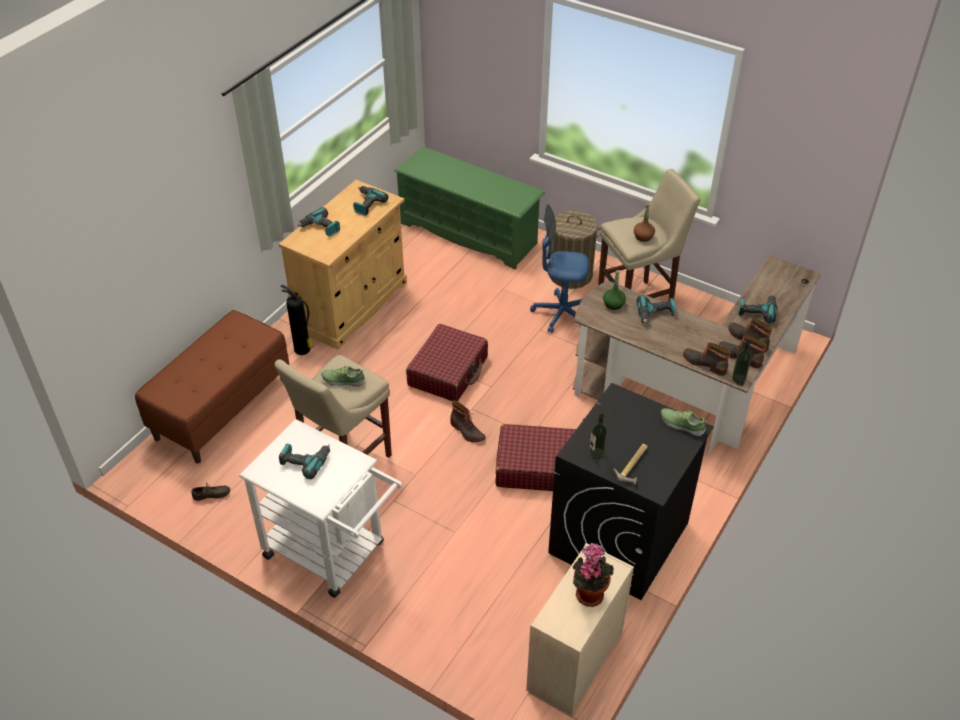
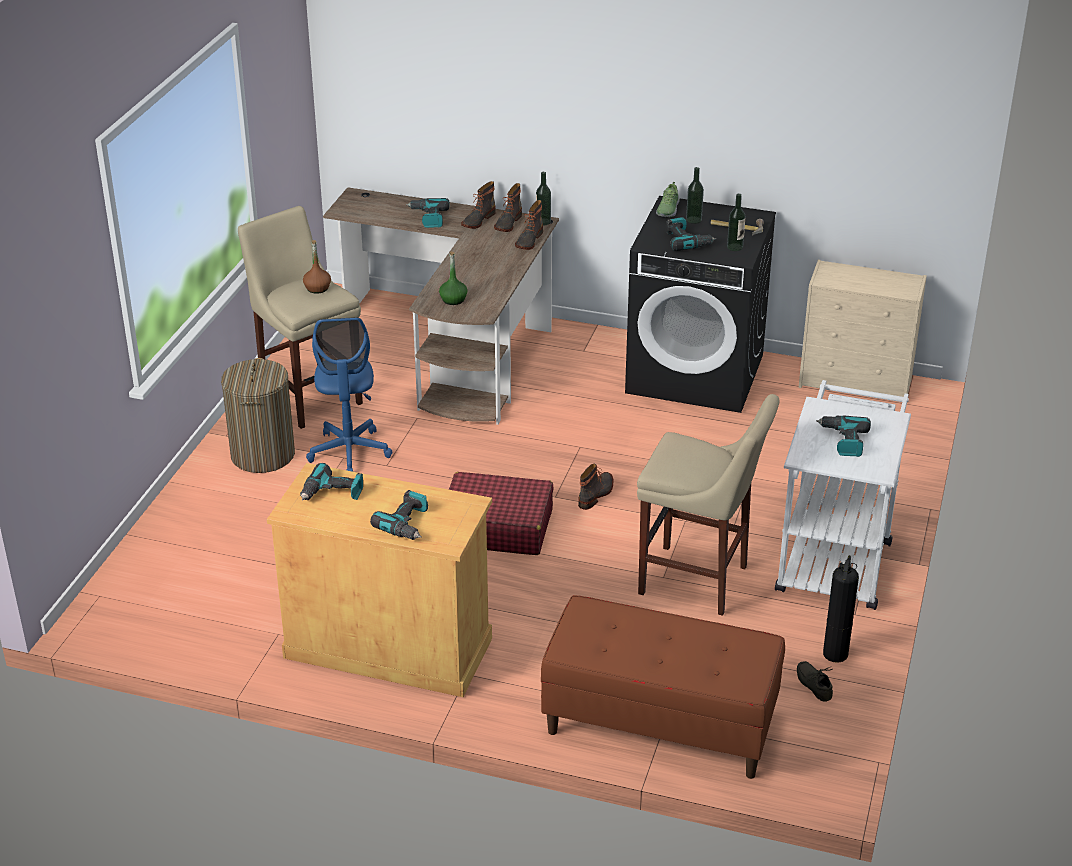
camera: 105 degrees left, 10 degrees down
fire extinguisher [281,284,313,355] -> fire extinguisher moved to [823,555,859,663]
shoe [321,366,365,387] -> none
green shoe rack [394,146,545,270] -> none
red suitcase [495,424,576,491] -> none
potted plant [573,543,614,607] -> none
power drill [637,295,676,324] -> power drill moved to [666,217,716,251]
none -> bottle [686,167,704,224]

